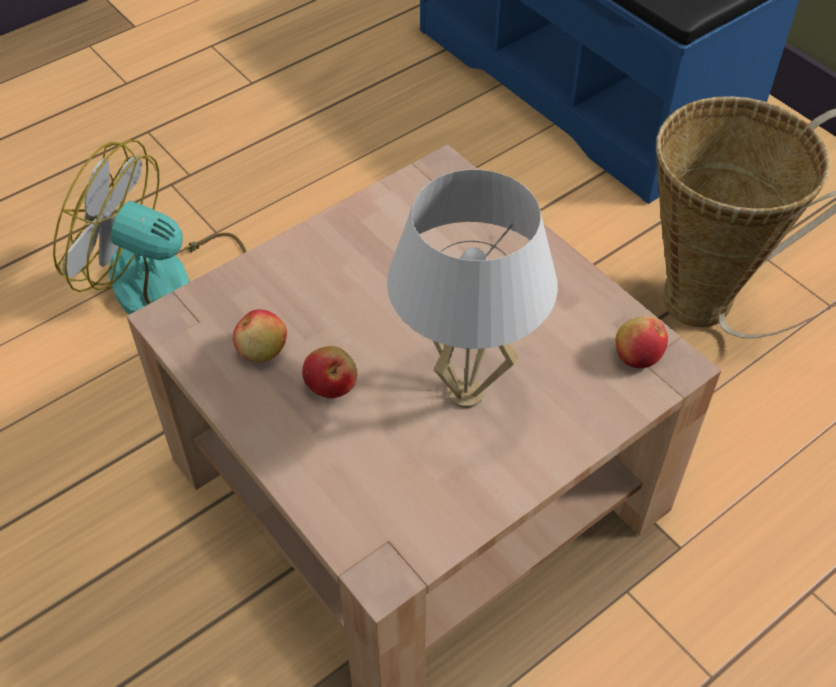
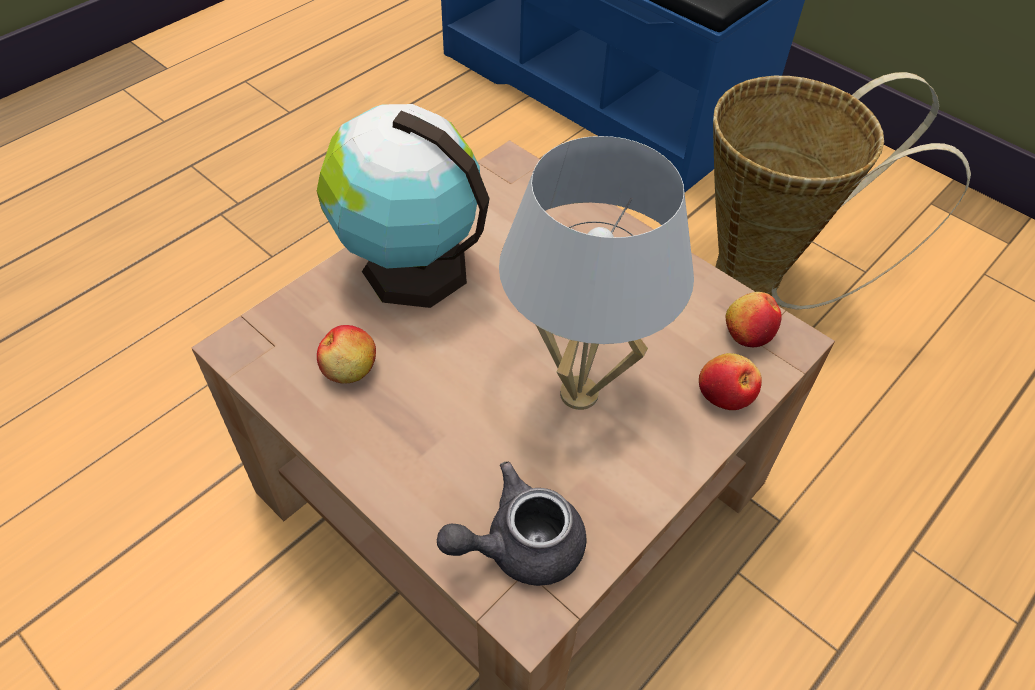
camera: 10 degrees left, 0 degrees up
fan [53,140,247,314] -> none
apple [302,346,357,398] -> apple moved to [699,353,762,410]
none -> globe [317,104,490,308]
none -> grey teapot [437,462,586,586]

